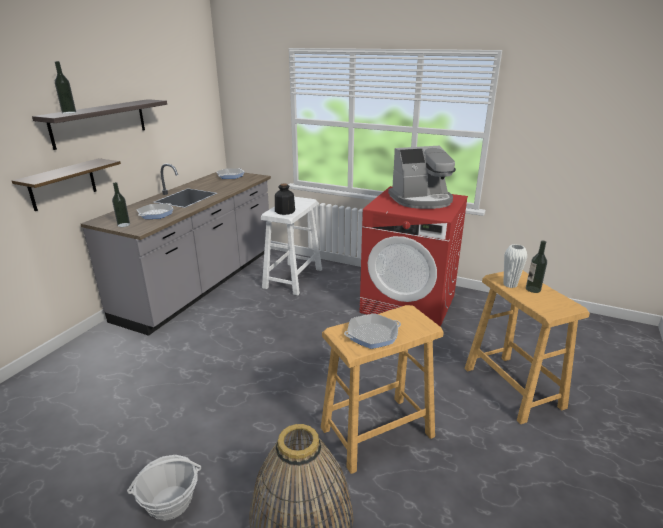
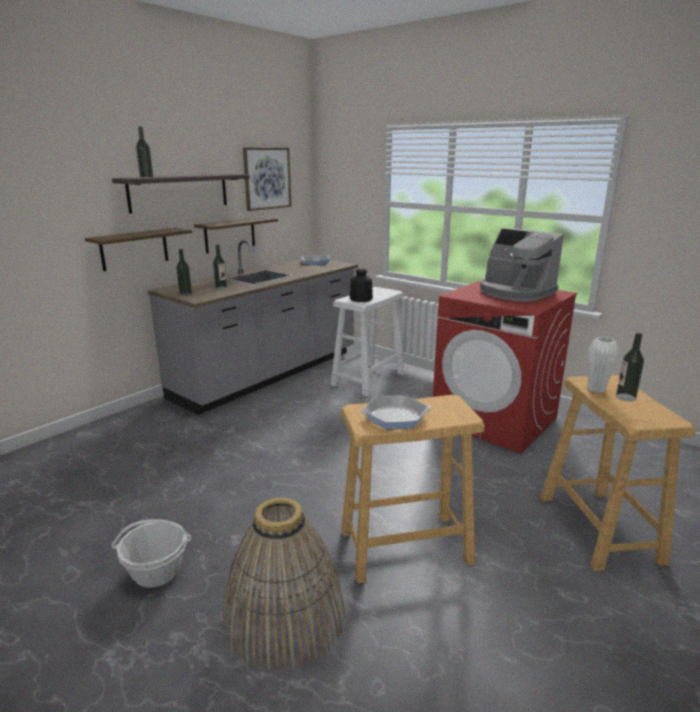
camera: 15 degrees right, 5 degrees down
frying pan [137,203,173,219] -> bottle [213,245,227,289]
coffee machine [388,146,456,209] -> coffee machine turned 45 degrees clockwise [480,228,564,302]
none -> shelf [194,217,278,254]
none -> picture [243,147,292,211]

